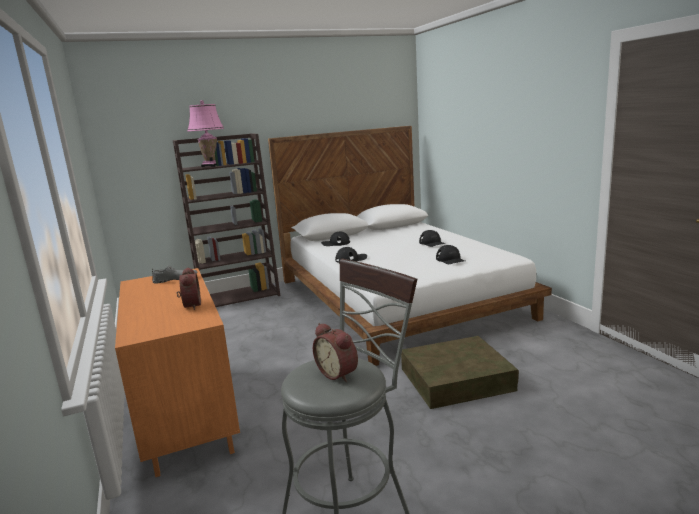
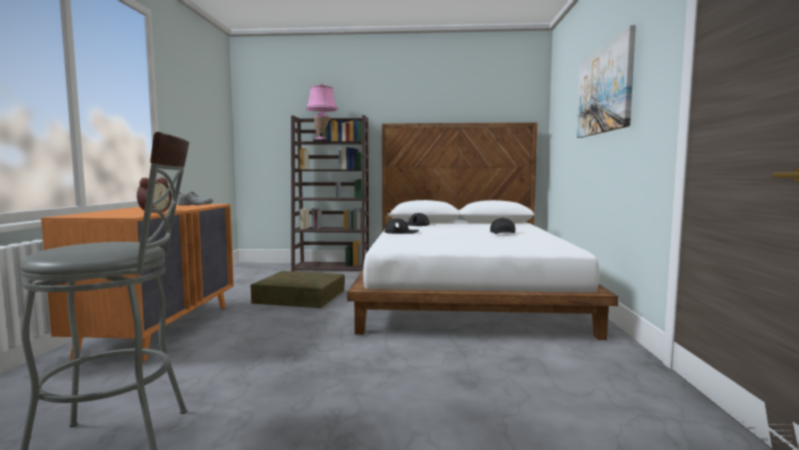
camera: 25 degrees right, 10 degrees down
alarm clock [313,323,358,382] -> none
brown storage box [401,336,519,409] -> brown storage box moved to [250,271,345,308]
black cap [436,245,465,264] -> none
none -> picture [577,25,636,138]

